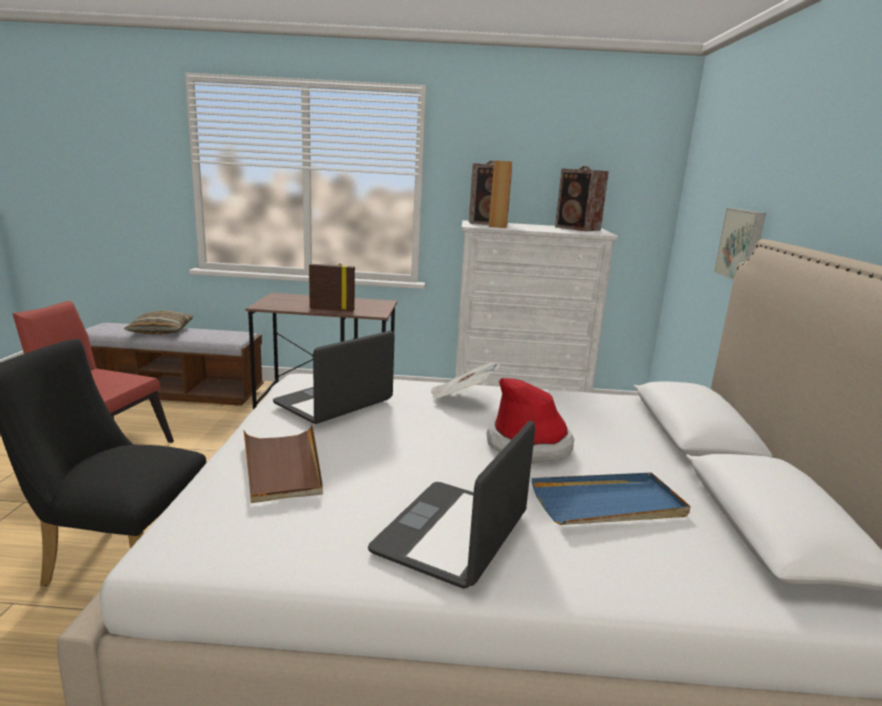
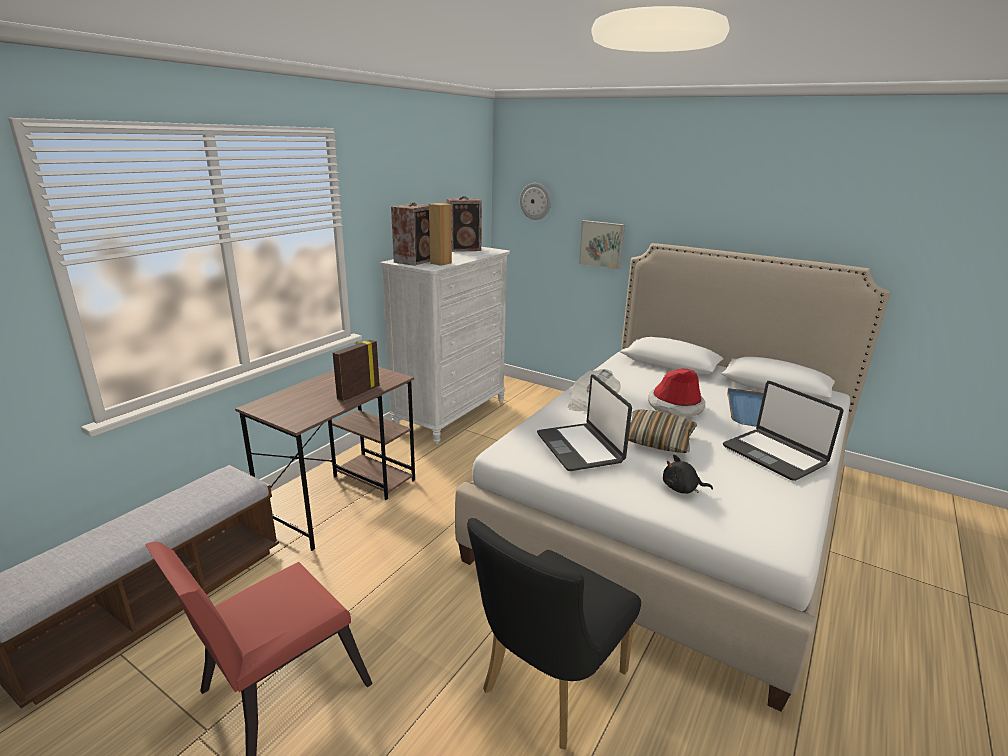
camera: 60 degrees left, 5 degrees up
pillow [124,310,193,335] -> pillow moved to [628,410,697,453]
brown tray [243,425,323,503] -> black plush toy [663,455,713,494]
none -> wall clock [520,183,551,220]

